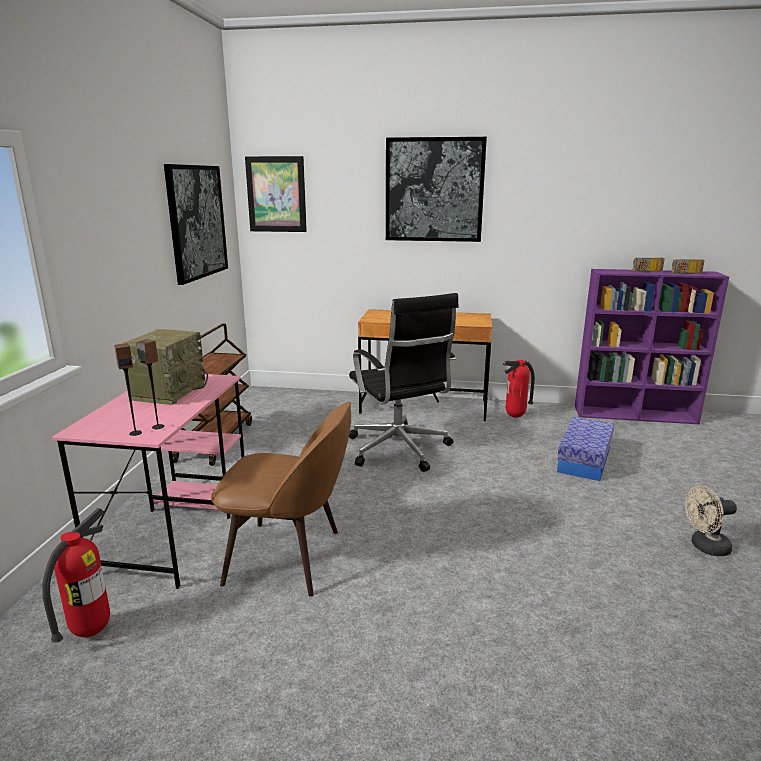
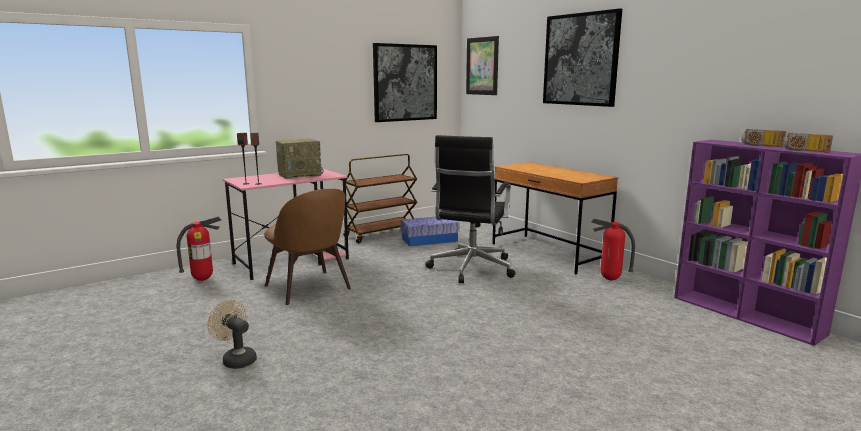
camera: 45 degrees right, 5 degrees down
storage box [557,417,614,481] -> storage box moved to [401,217,459,246]
beige fan [685,486,737,556] -> beige fan moved to [207,300,257,369]

